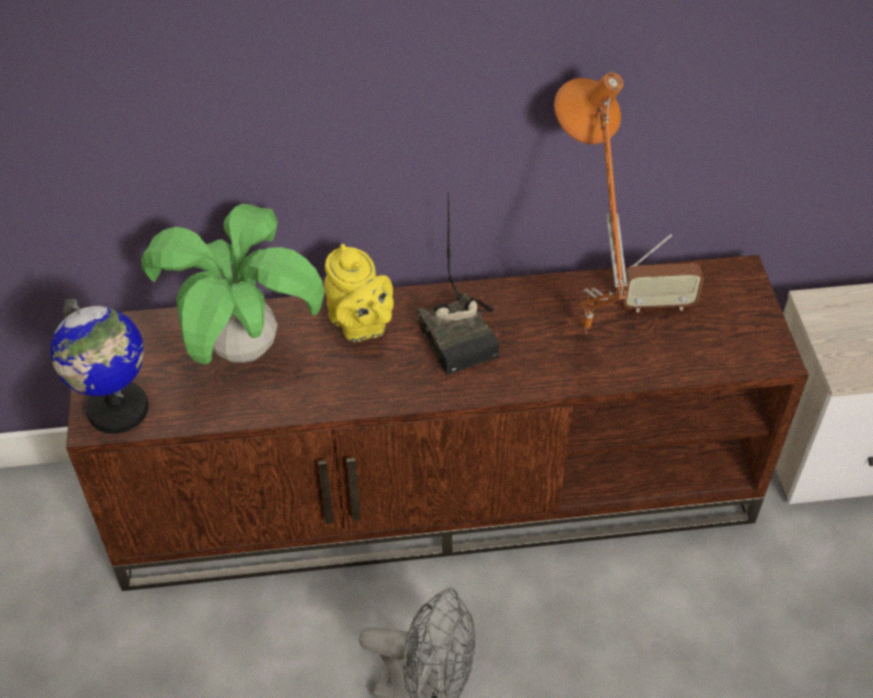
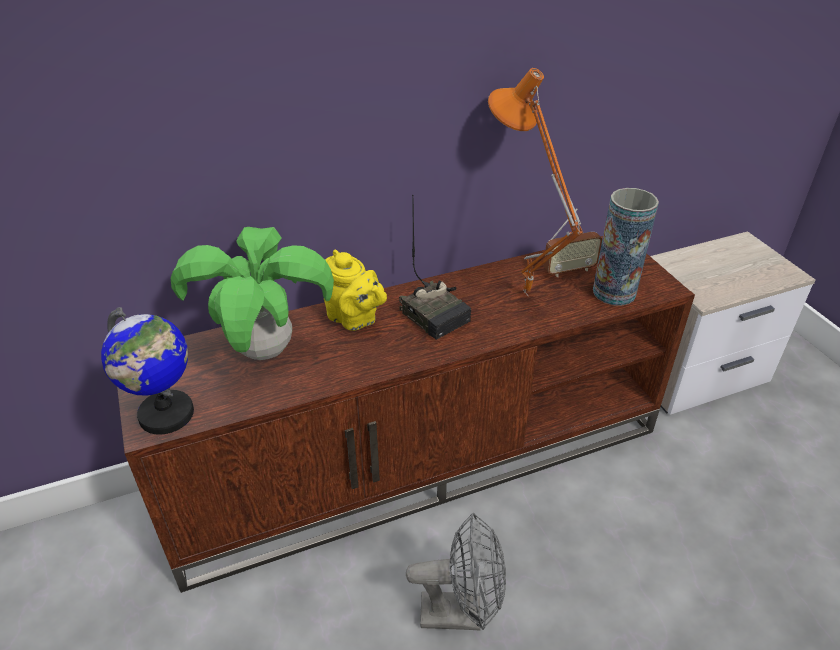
camera: 15 degrees left, 10 degrees down
none -> vase [593,188,659,306]

